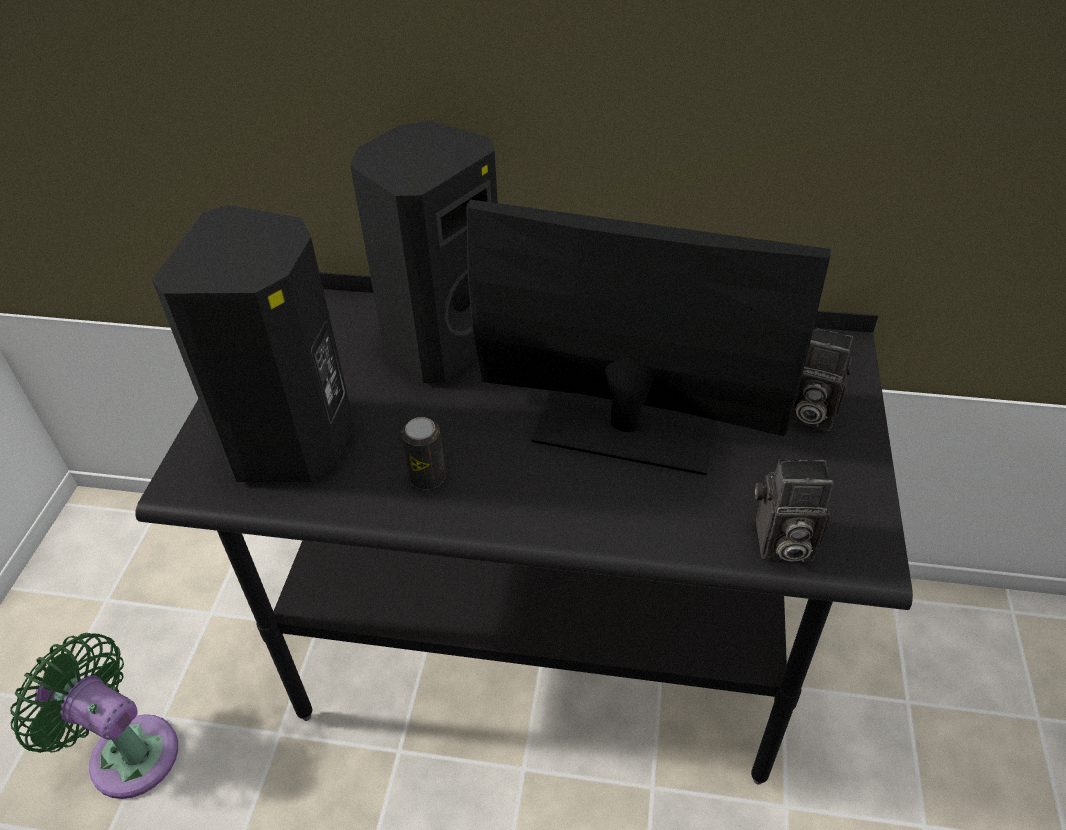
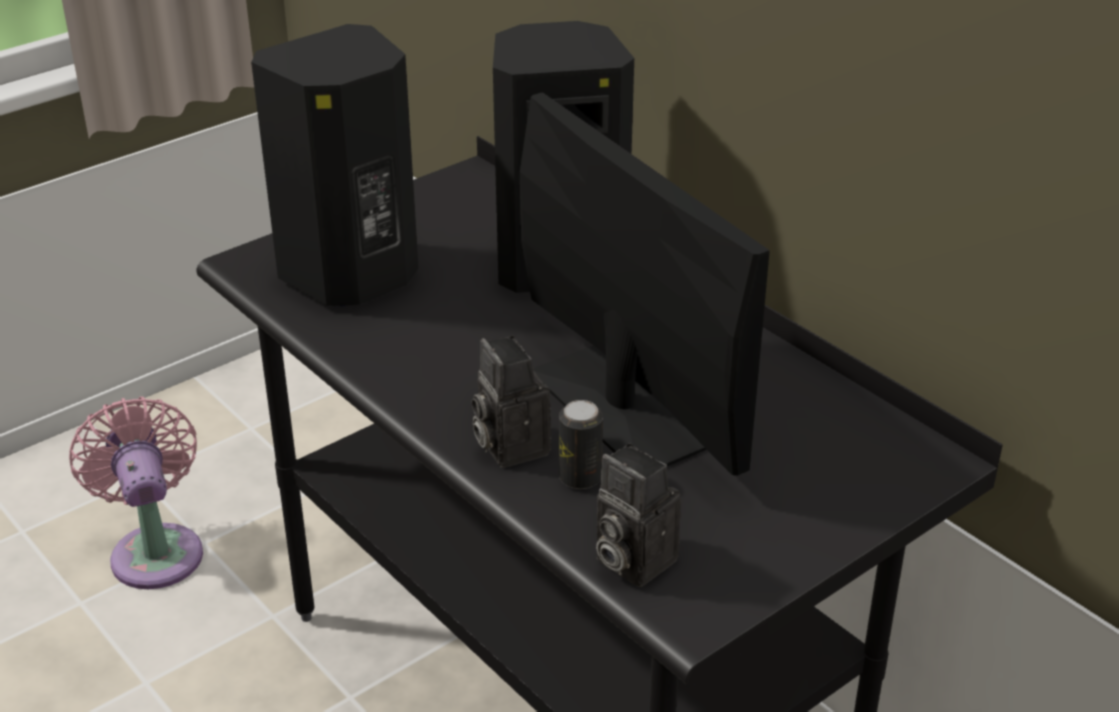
camera: 40 degrees right, 10 degrees down
green fan [10,633,178,799] -> pink fan [69,397,203,589]
can [402,417,446,489] -> can moved to [559,400,603,489]
camera [790,327,853,431] -> camera moved to [472,336,551,468]

